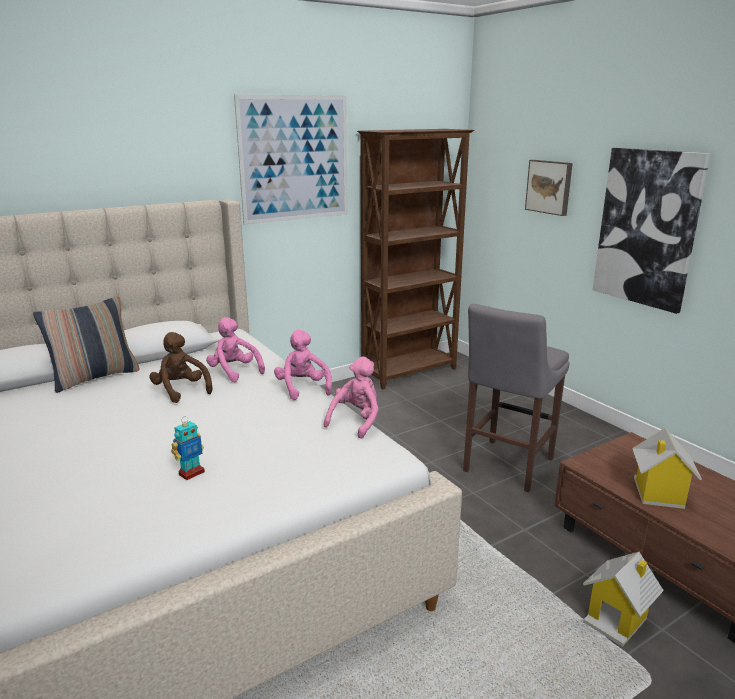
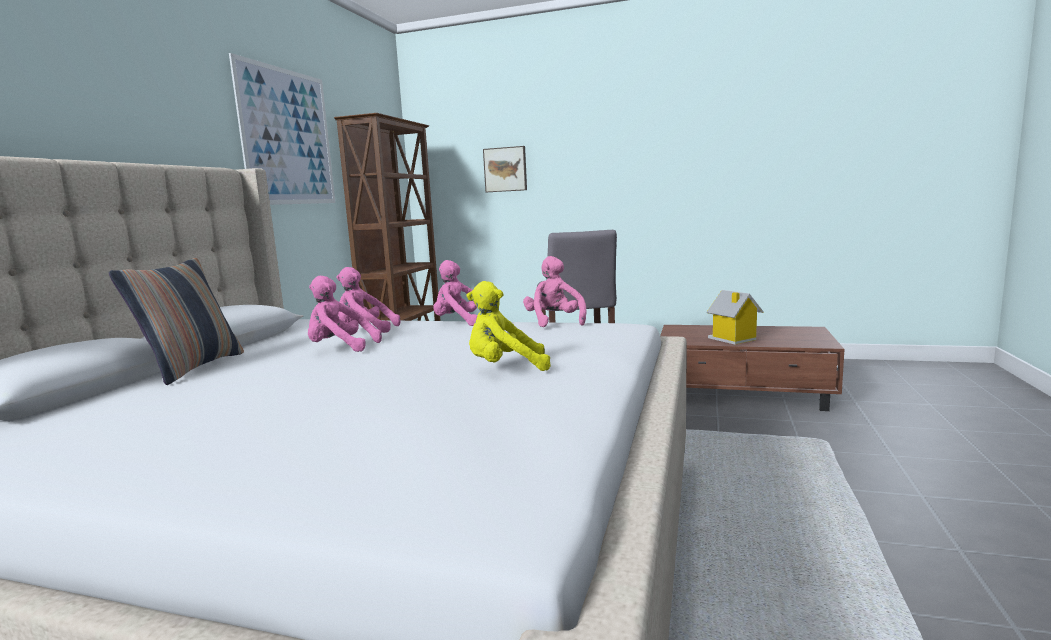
camera: 40 degrees left, 10 degrees down
brown plush toy [149,332,212,403] -> pink plush toy [308,276,382,352]
toy robot [171,416,205,480] -> yellow plush toy [467,281,551,371]
toy house [583,552,664,647] -> none
picture [592,148,711,314] -> none

